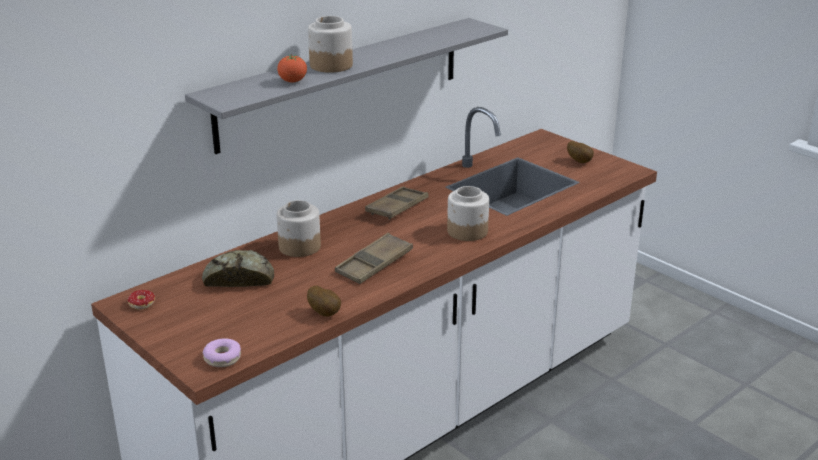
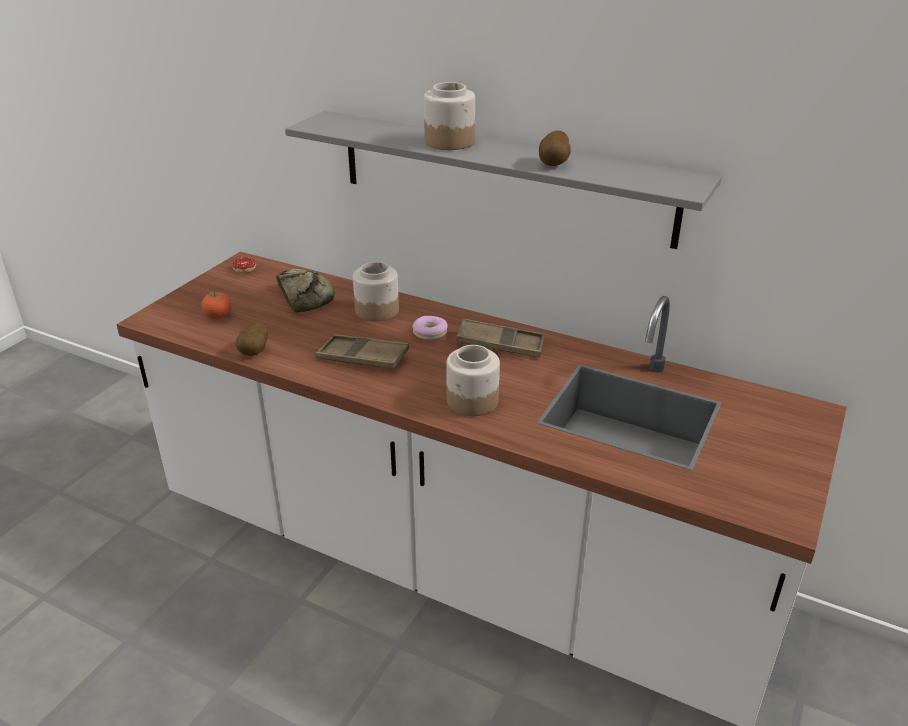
camera: 70 degrees right, 5 degrees up
donut [203,338,241,367] -> donut moved to [413,316,448,340]
tomato [277,54,307,82] -> tomato moved to [201,292,232,319]
potato [567,141,594,163] -> potato moved to [539,130,571,166]

